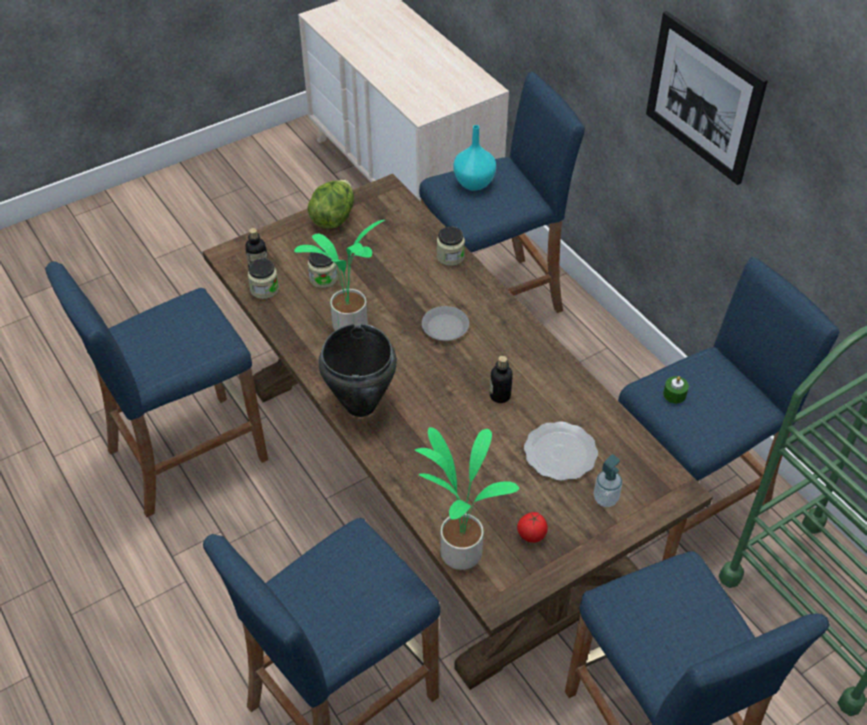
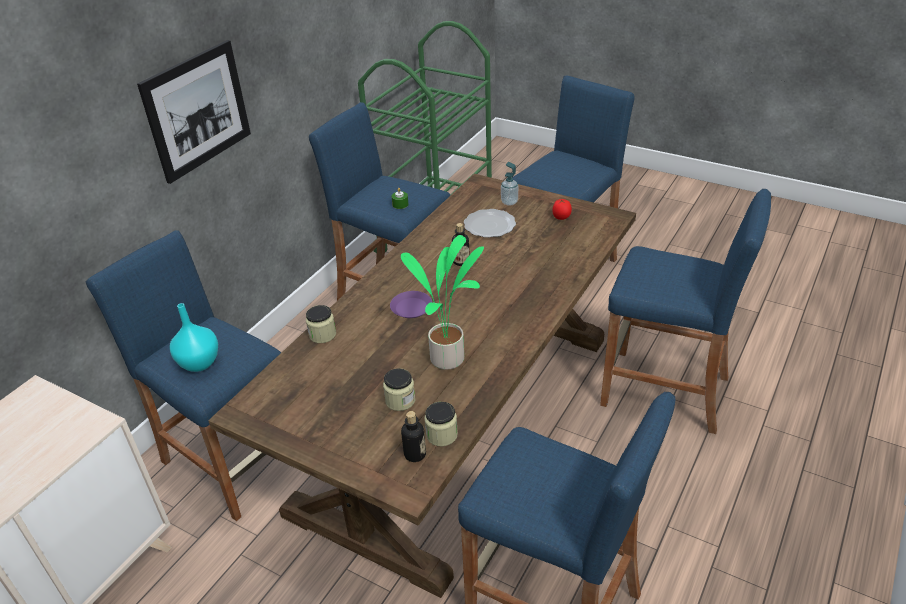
camera: 115 degrees left, 10 degrees down
lettuce [307,180,354,229] -> none
black cooking pot [318,323,397,417] -> none
potted plant [415,427,520,570] -> none
grey plate [422,306,469,341] -> purple plate [390,291,432,318]

